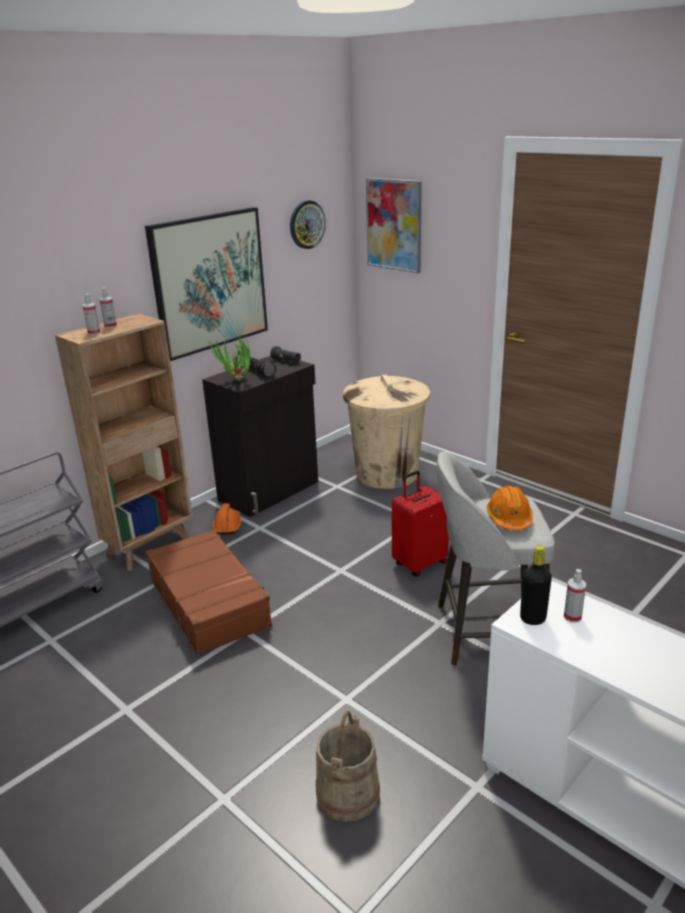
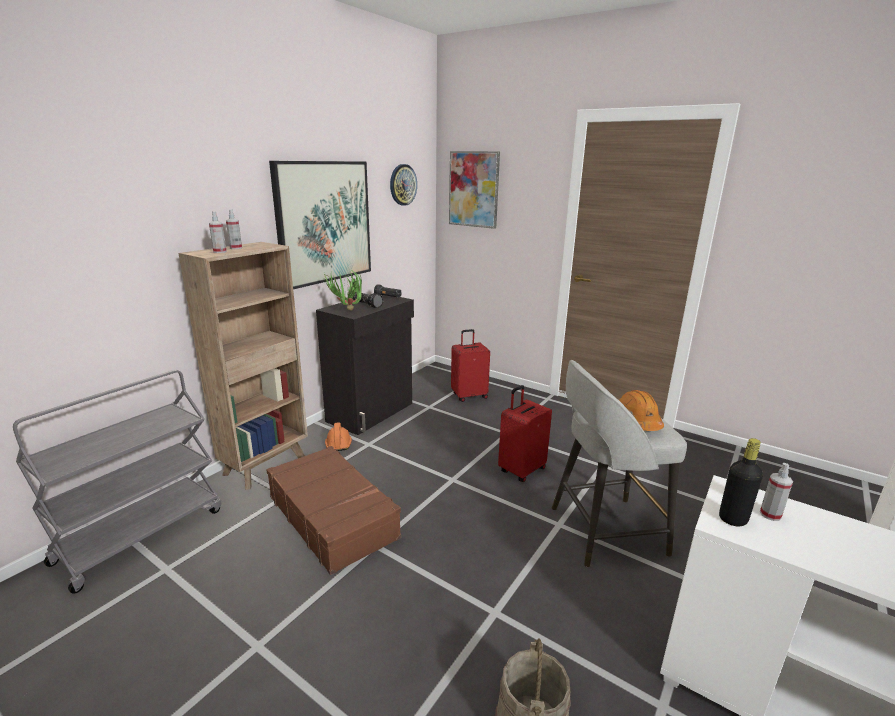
camera: 10 degrees left, 5 degrees down
beige trash can [343,375,430,489] -> red suitcase [451,329,490,402]

